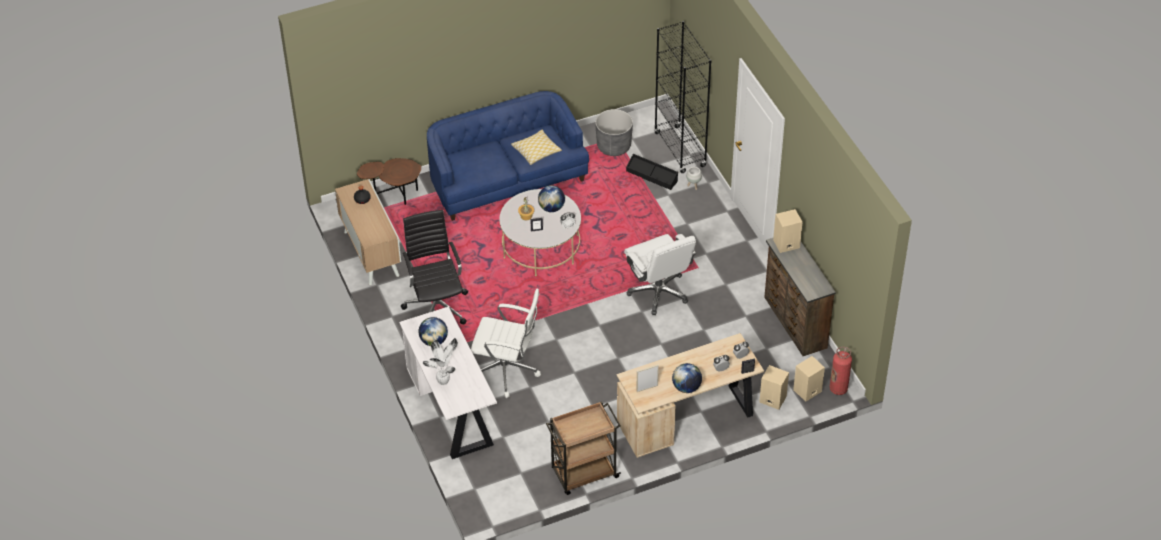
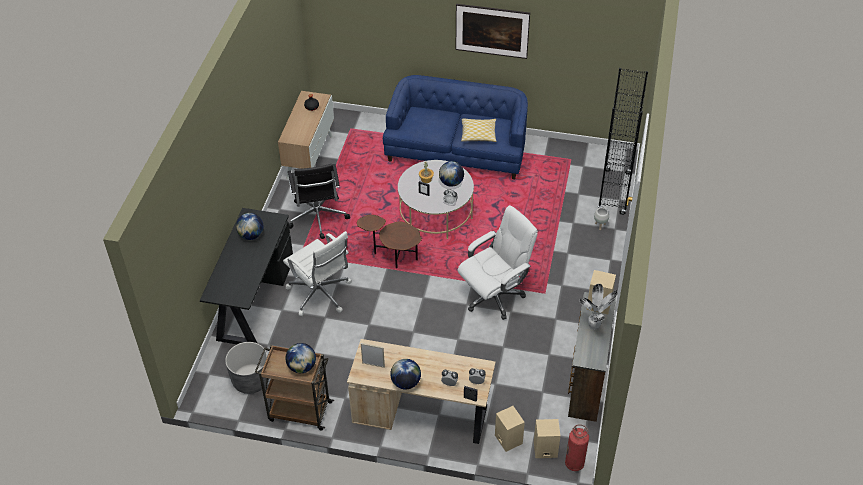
camera: 35 degrees right, 0 degrees up
brown side table [357,158,421,205] -> brown side table moved to [357,215,422,268]
white desk [399,306,497,459] -> black desk [200,208,293,344]
black office chair [401,210,468,324] -> black office chair turned 150 degrees clockwise [288,164,350,239]
potted plant [423,338,458,385] -> potted plant moved to [579,284,617,330]
grey planter [595,109,633,156] -> grey planter moved to [225,342,269,394]
white office chair [624,234,696,315] -> white office chair turned 135 degrees counterclockwise [457,205,538,320]
black storage box [626,154,678,190] -> none
none -> globe [286,343,316,373]
none -> picture [456,4,530,59]

